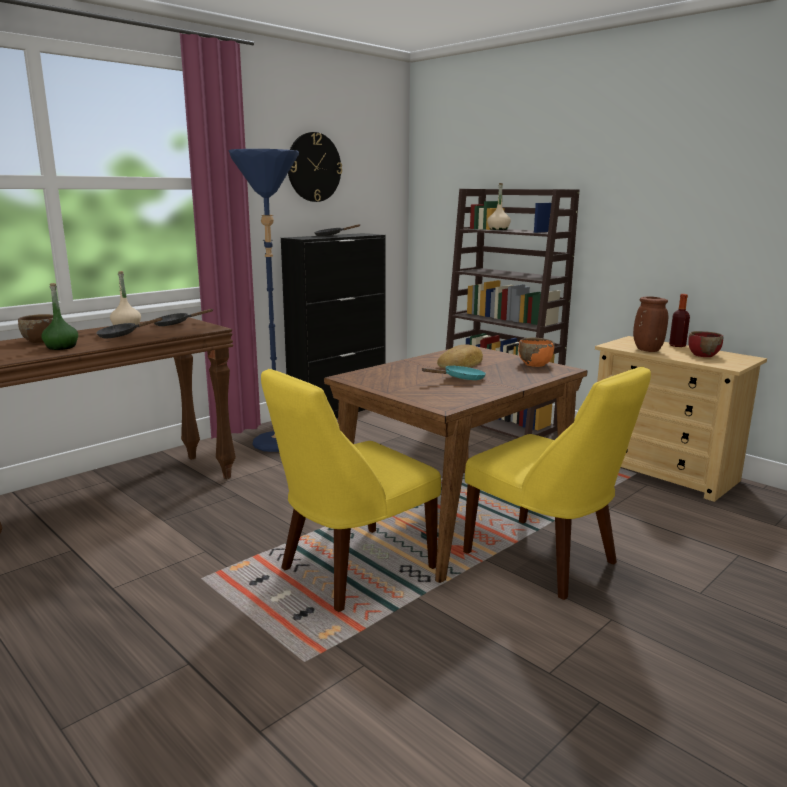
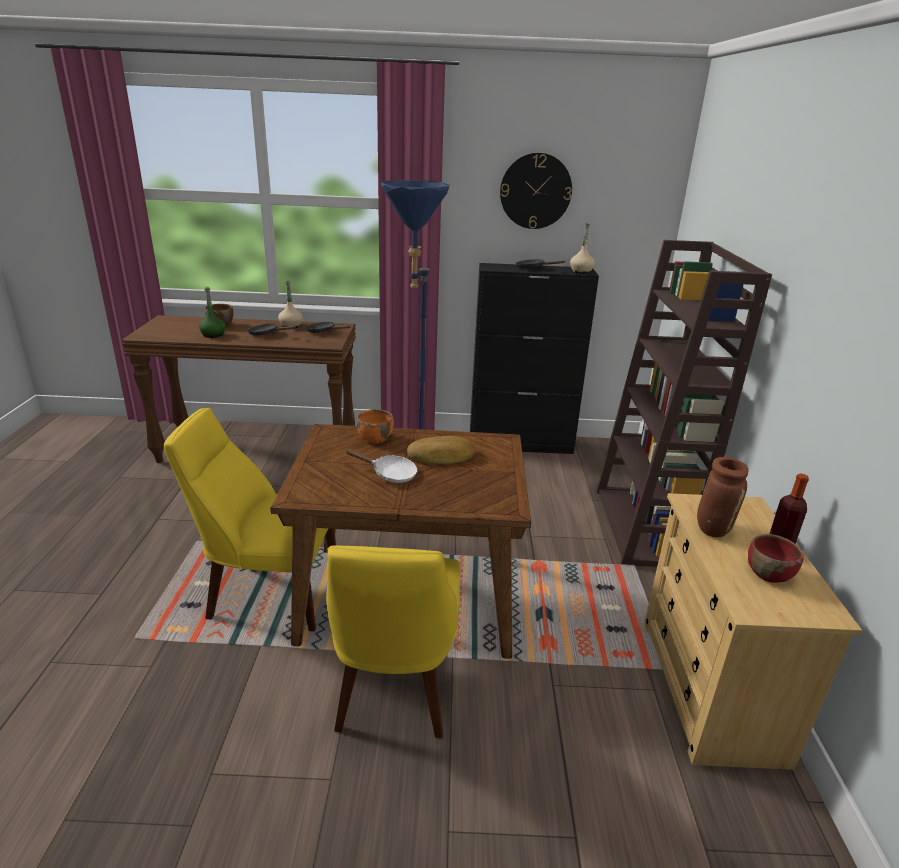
camera: 45 degrees right, 10 degrees up
turquoise frying pan [422,366,486,380] -> white frying pan [346,450,417,483]
beige bottle [487,183,511,230] -> beige bottle moved to [570,223,595,274]
orange bowl [518,338,555,367] -> orange bowl moved to [357,409,394,444]

